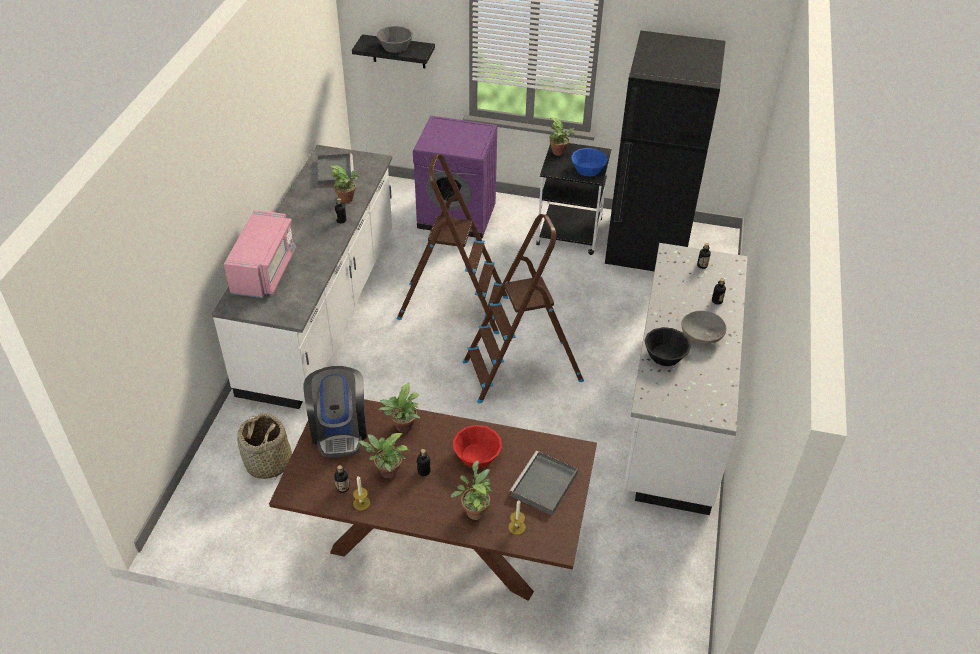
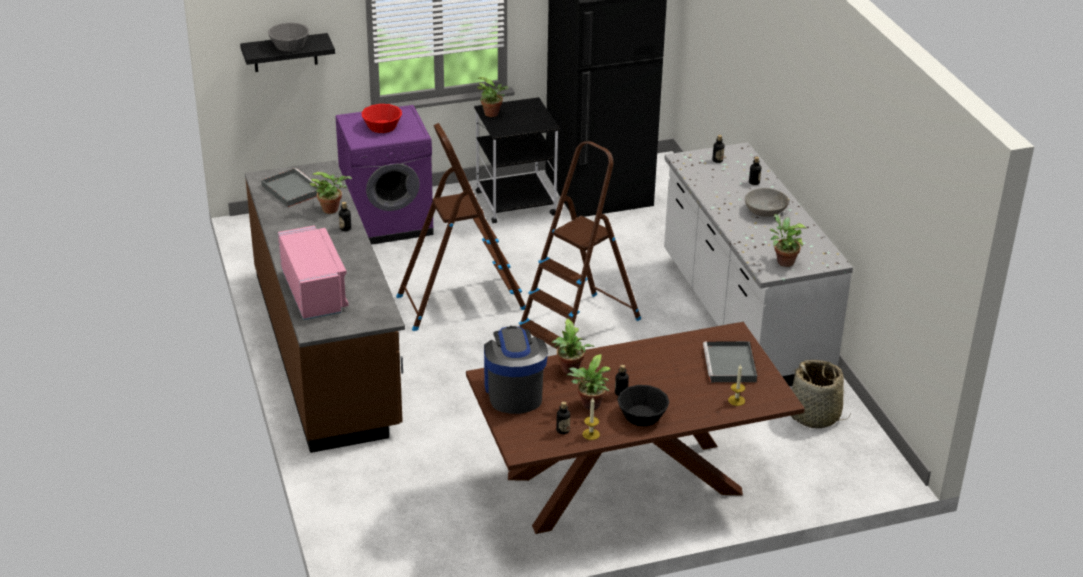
camera: 30 degrees left, 10 degrees down
white counter [212,145,392,409] -> brown counter [245,160,405,453]
basket [237,413,292,479] -> basket moved to [791,360,849,428]
coffee machine [303,366,367,457] -> coffee machine turned 150 degrees counterclockwise [484,326,548,414]
potted plant [451,461,492,520] -> potted plant moved to [770,214,807,267]
red bowl [453,425,502,468] -> red bowl moved to [361,104,402,133]
blue bowl [571,148,608,177] -> none
black bowl [644,327,691,366] -> black bowl moved to [617,385,669,427]

